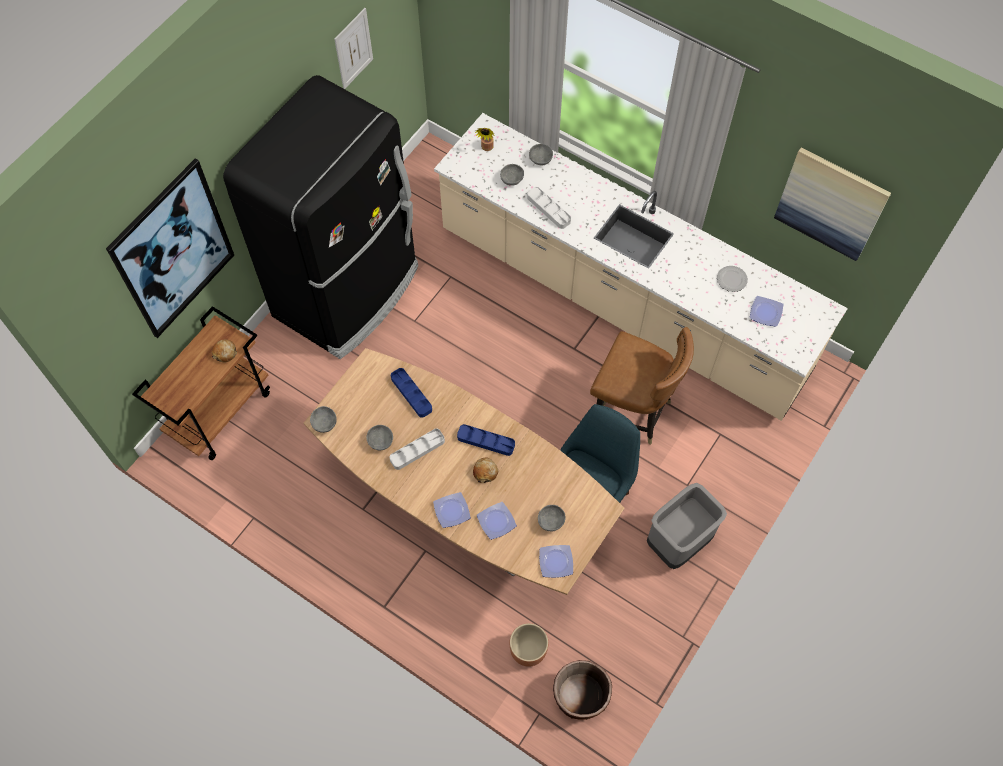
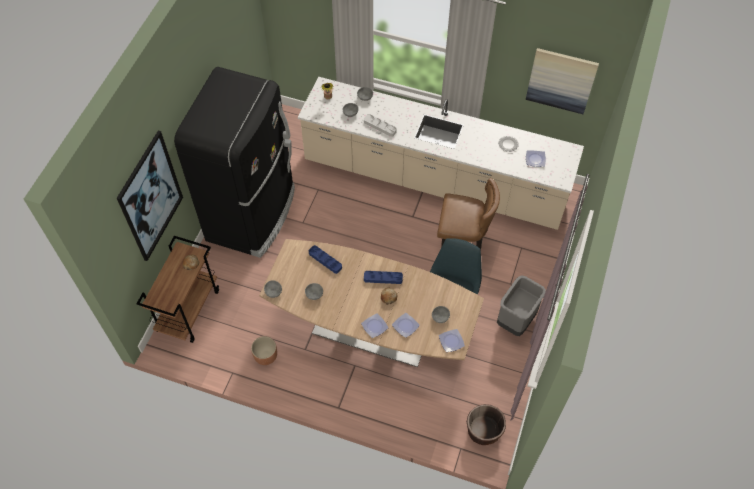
camera: 15 degrees left, 5 degrees down
picture [334,8,373,89] -> none
grey tray [389,429,445,470] -> none
brown planter [509,623,548,667] -> brown planter moved to [251,336,277,365]

